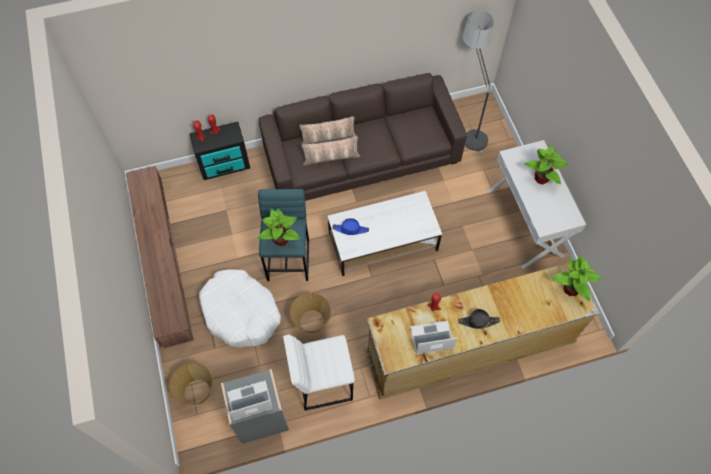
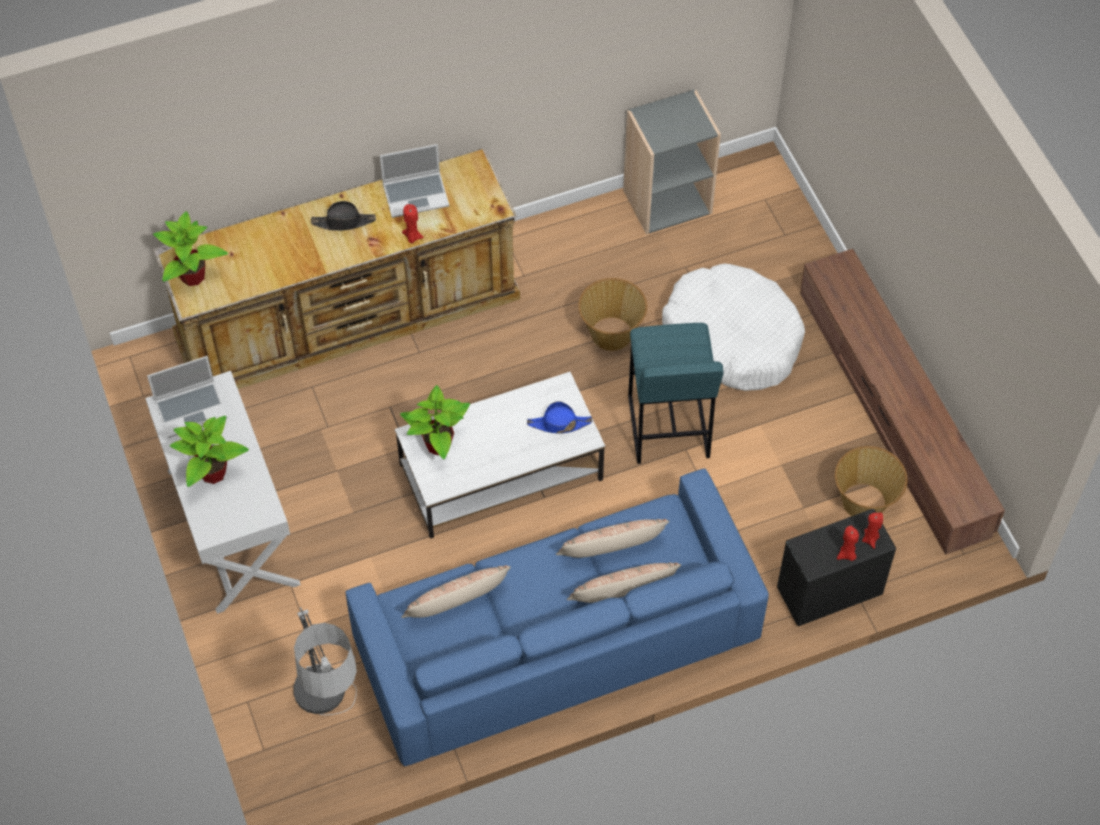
camera: 175 degrees right, 5 degrees down
basket [169,362,213,405] -> basket moved to [835,446,907,516]
laptop [227,380,273,421] -> laptop moved to [147,356,228,438]
potted plant [258,209,301,246] -> potted plant moved to [400,385,470,459]
brown sofa [259,73,467,201] -> blue sofa [346,468,769,766]
white stool [283,334,355,411] -> none
none -> pillow [401,565,511,618]

